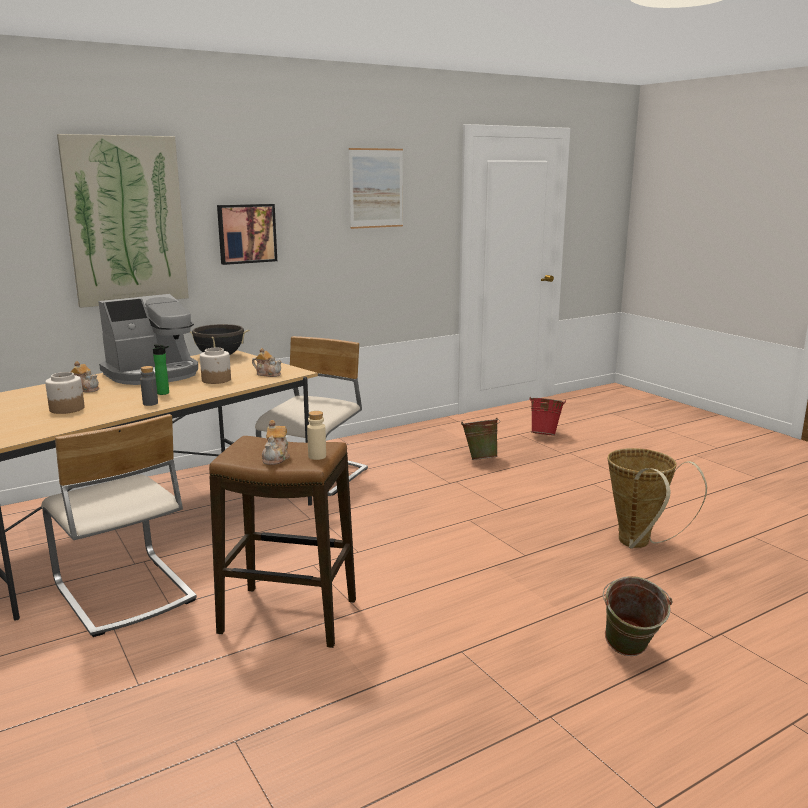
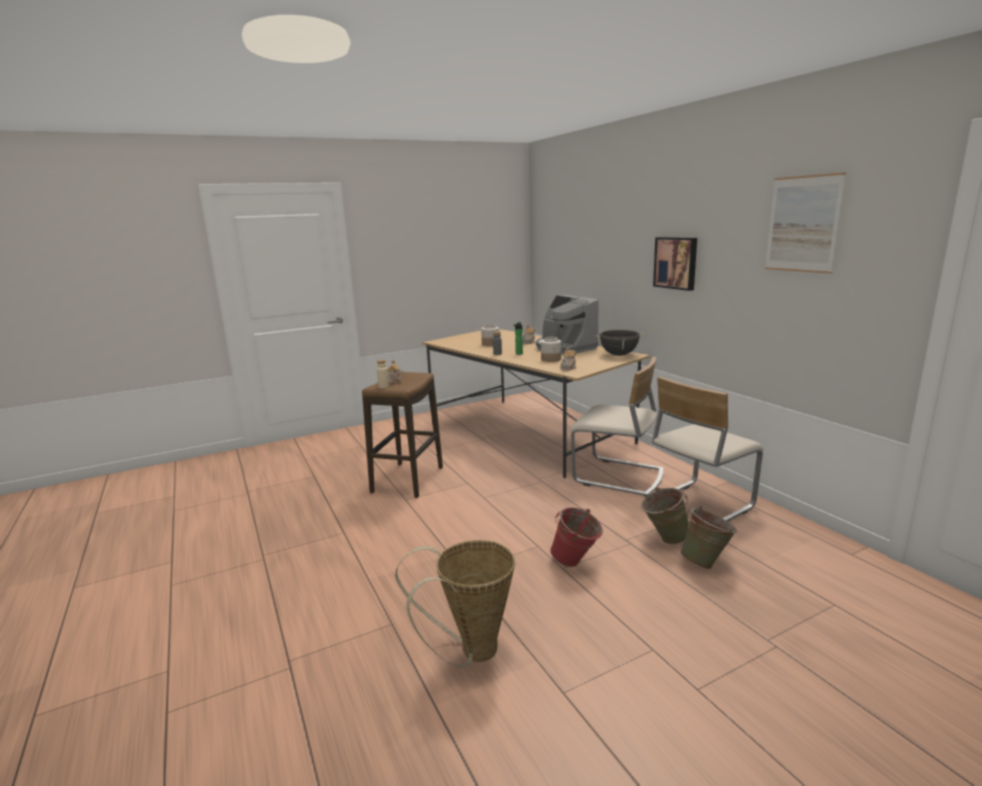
camera: 95 degrees right, 0 degrees up
beige chair [41,414,197,637] -> beige chair moved to [652,377,764,522]
picture [57,134,189,308] -> none
red bucket [529,397,566,435] -> red bucket moved to [550,507,603,567]
green bucket [603,576,672,656] -> green bucket moved to [641,487,689,544]

